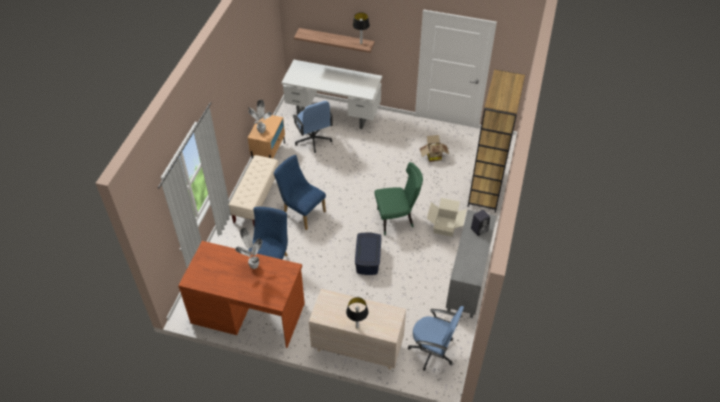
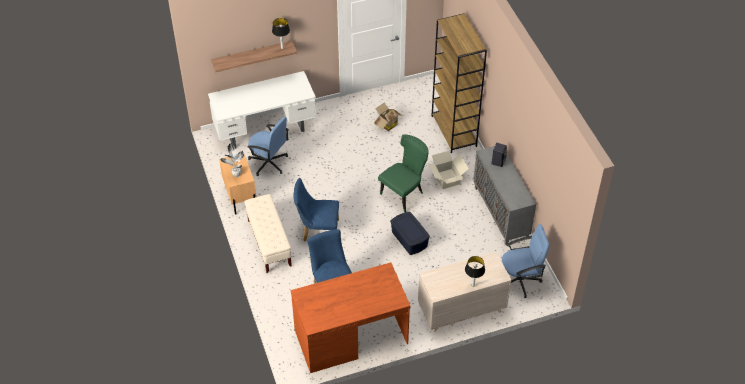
camera: 35 degrees left, 0 degrees up
potted plant [236,228,262,269] -> none

